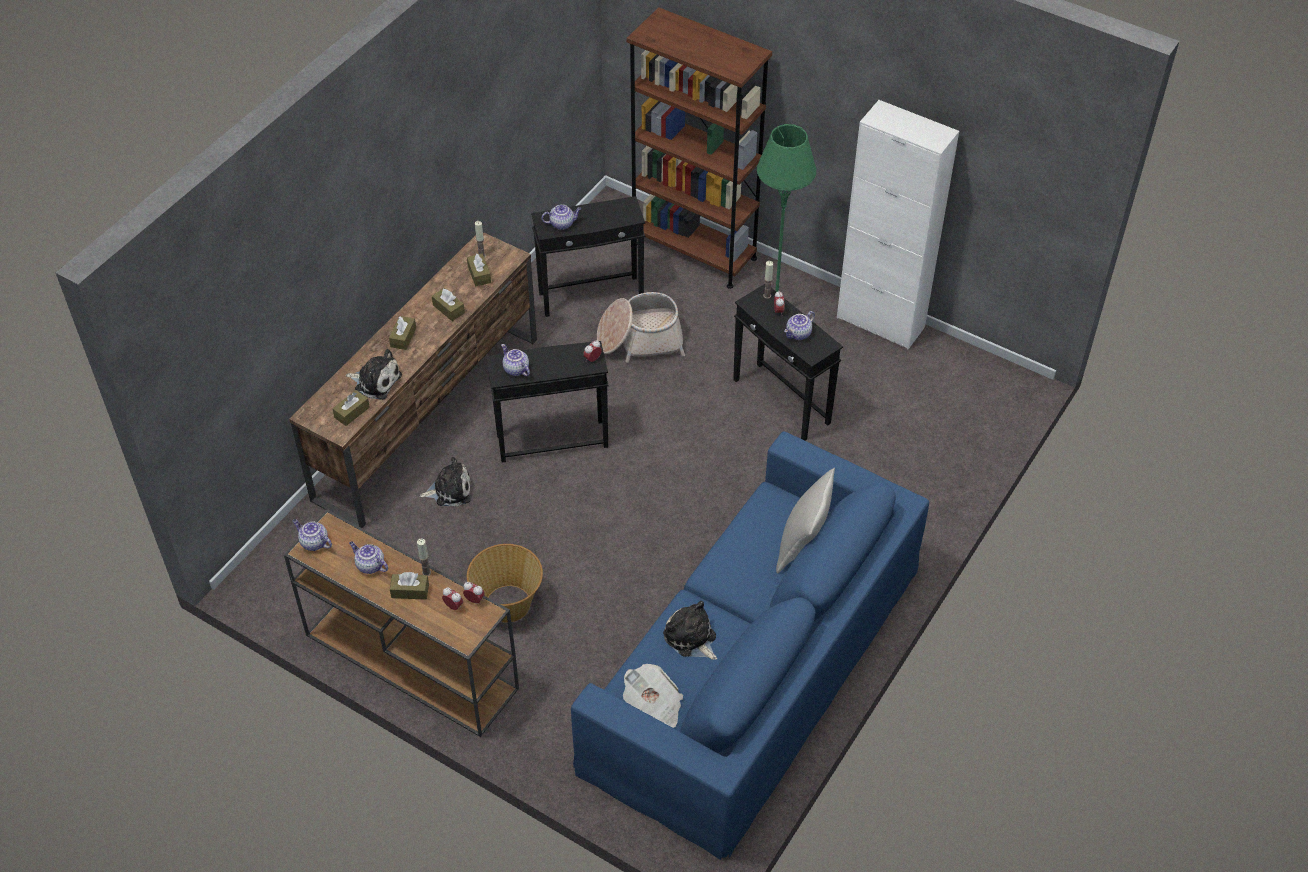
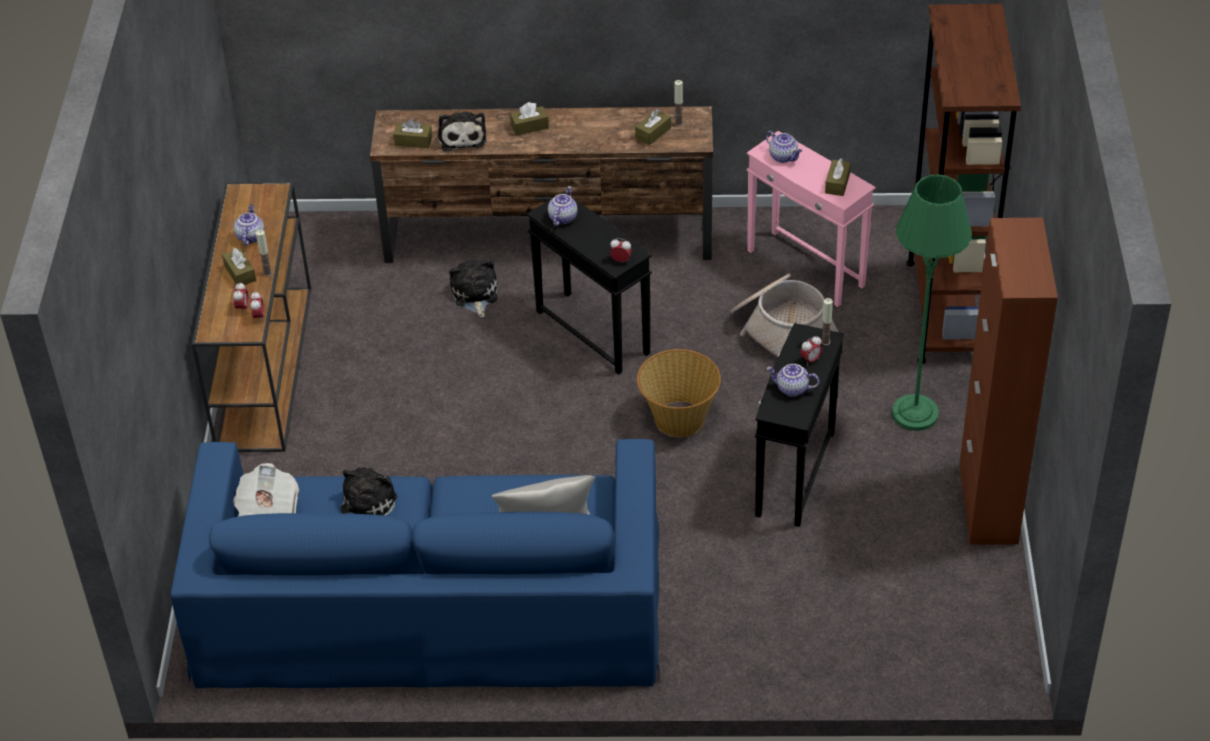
camera: 60 degrees right, 5 degrees down
teapot [293,519,332,551] -> none
plush toy [419,457,471,506] -> plush toy turned 150 degrees counterclockwise [449,259,497,317]
brown tissue box [432,288,465,321] -> brown tissue box moved to [825,158,851,196]
basket [467,544,543,623] -> basket moved to [637,349,721,437]
black side table [531,196,645,317] -> pink side table [746,131,876,307]
white cabinet [837,100,959,349] -> brown cabinet [959,218,1058,545]

